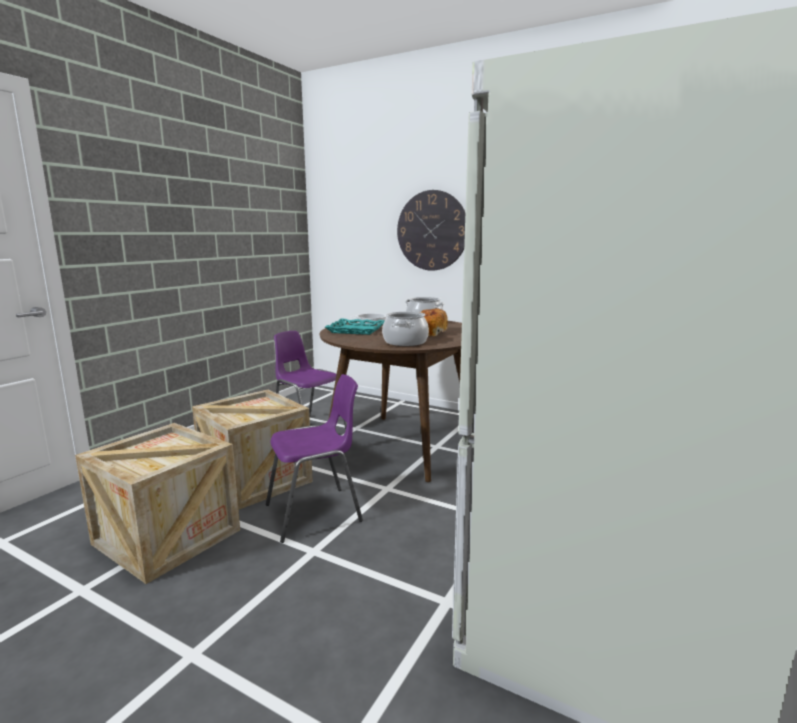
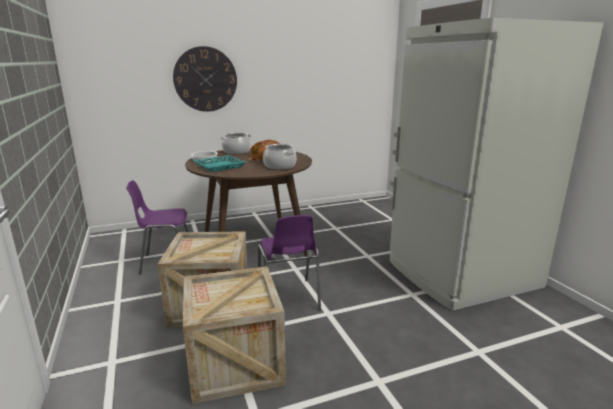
camera: 50 degrees left, 5 degrees up
purple chair [266,374,363,543] -> purple chair turned 150 degrees clockwise [258,215,321,310]

